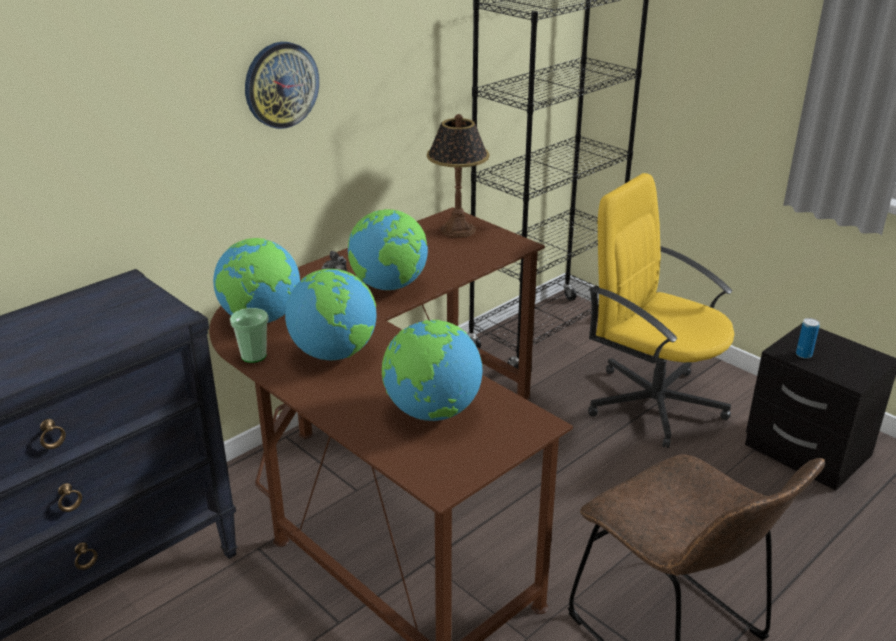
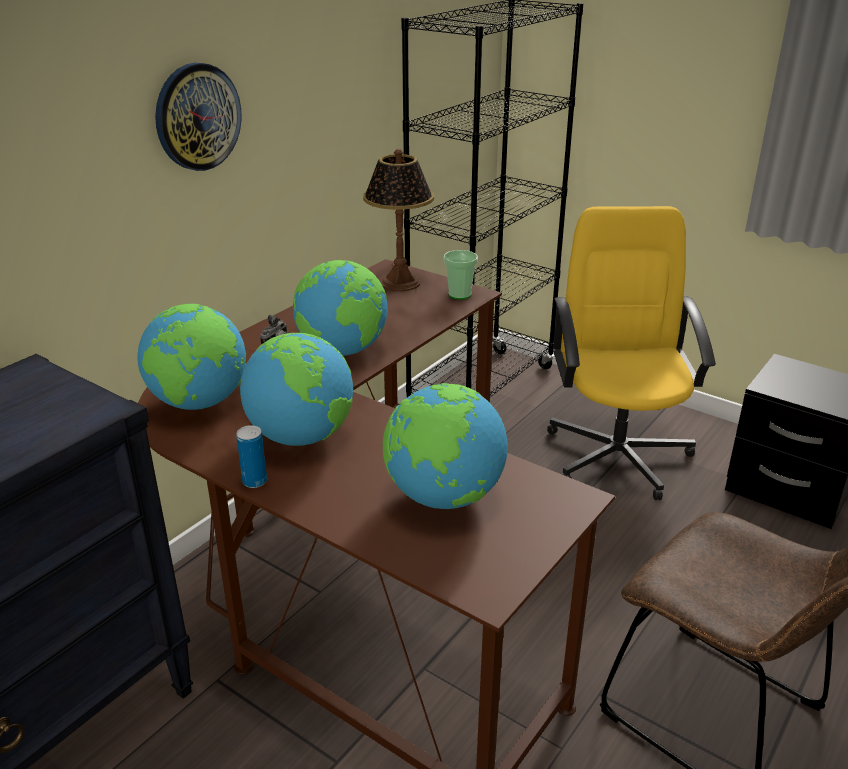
camera: 10 degrees left, 0 degrees up
cup [230,308,269,363] -> cup moved to [444,250,478,300]
yellow office chair [588,173,734,448] -> yellow office chair turned 60 degrees clockwise [547,206,716,500]
can [796,318,820,359] -> can moved to [237,425,267,488]

